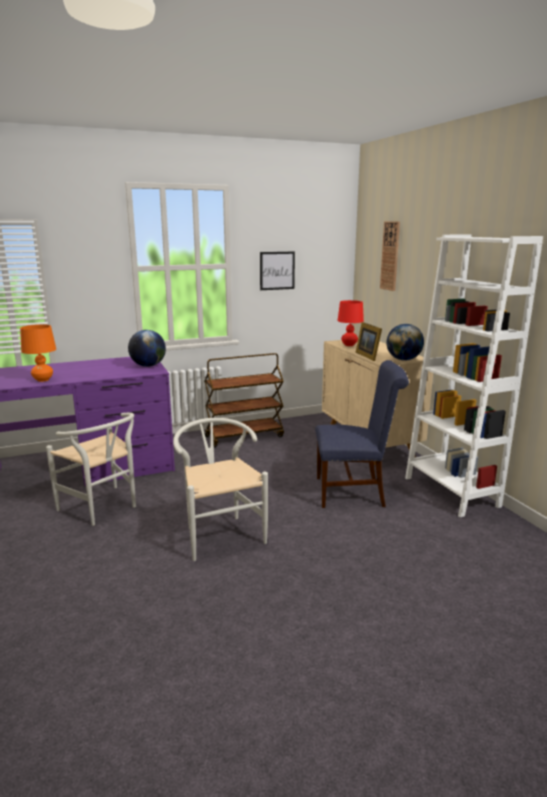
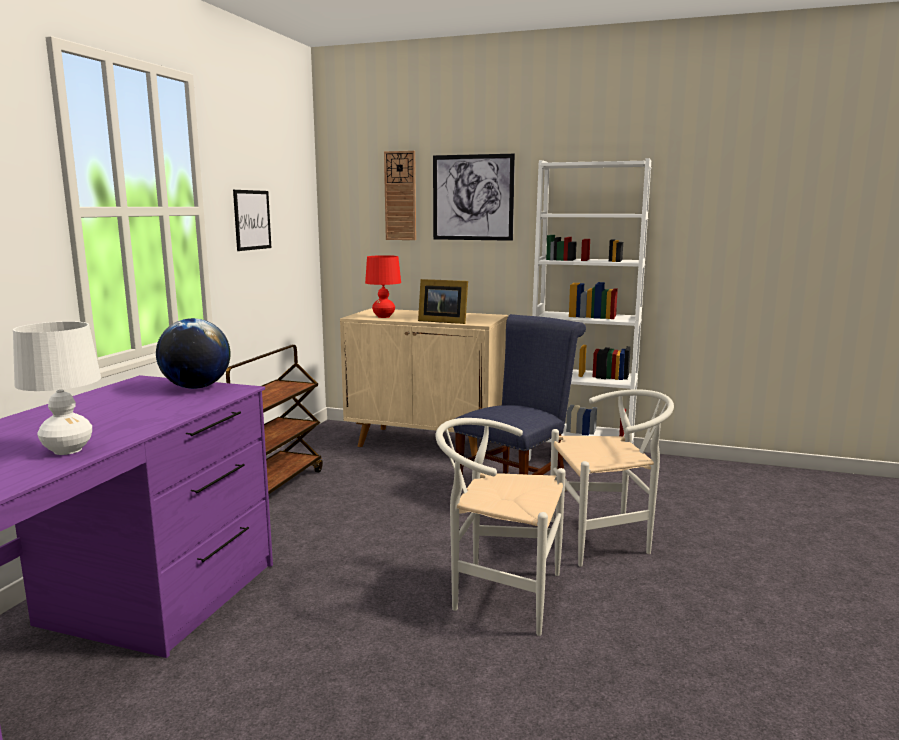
camera: 50 degrees left, 5 degrees down
orange table lamp [20,324,56,382] -> white table lamp [13,321,101,455]
white chair [46,413,136,526] -> white chair moved to [550,389,674,567]
globe [386,324,424,361] -> none
none -> picture [433,154,515,241]

